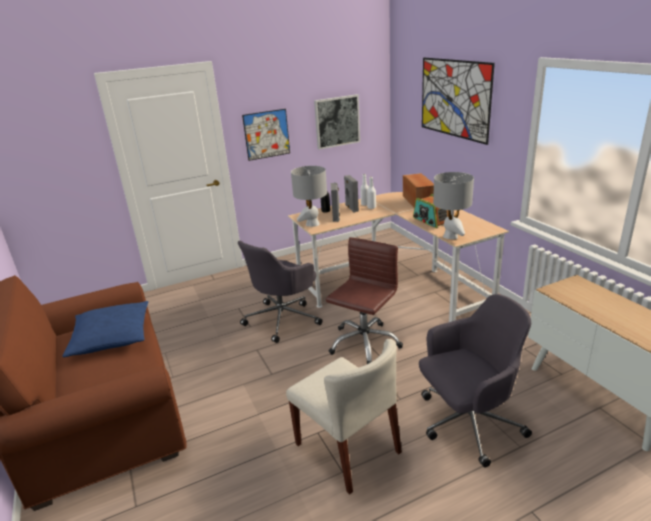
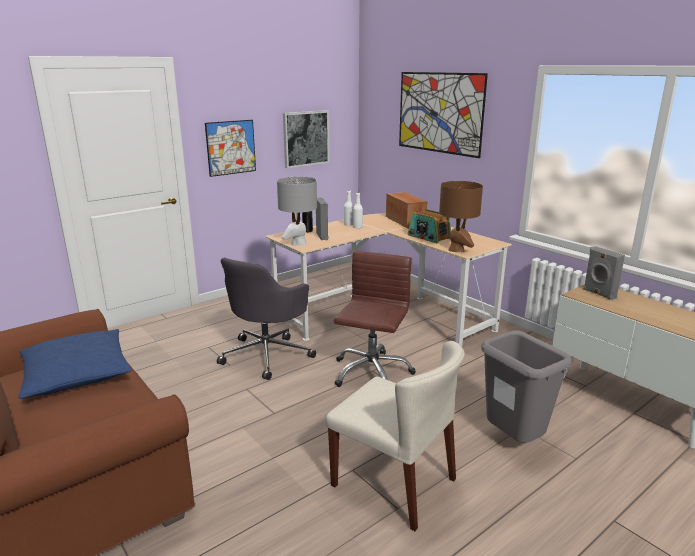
camera: 15 degrees left, 5 degrees down
grey speaker [344,175,359,212] -> grey speaker moved to [583,246,625,300]
grey office chair [419,294,532,467] -> grey trash can [481,330,572,443]
grey table lamp [433,172,474,239] -> brown table lamp [439,181,483,252]

